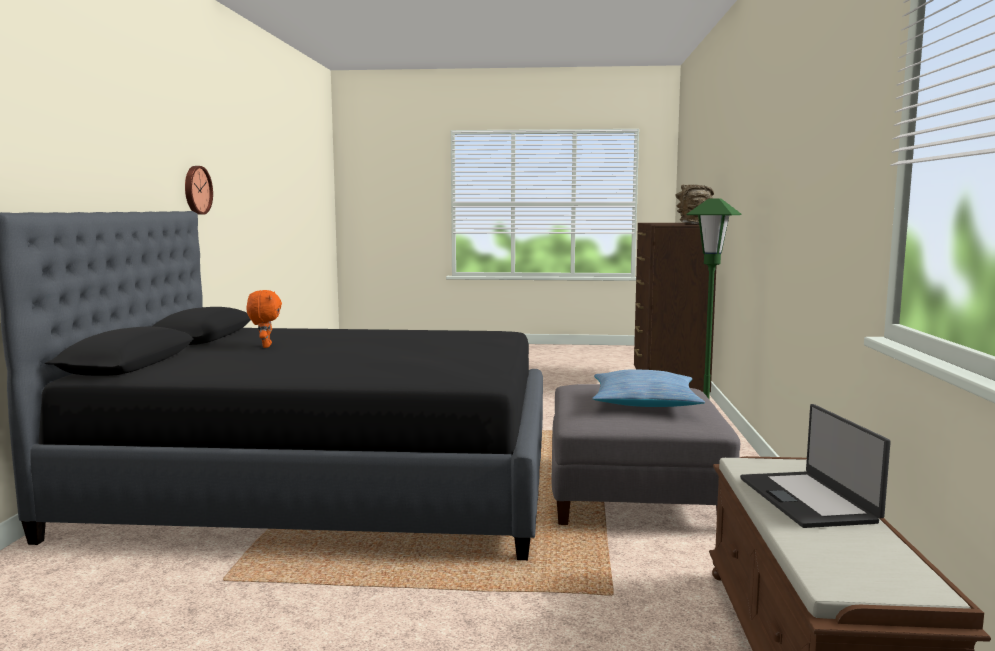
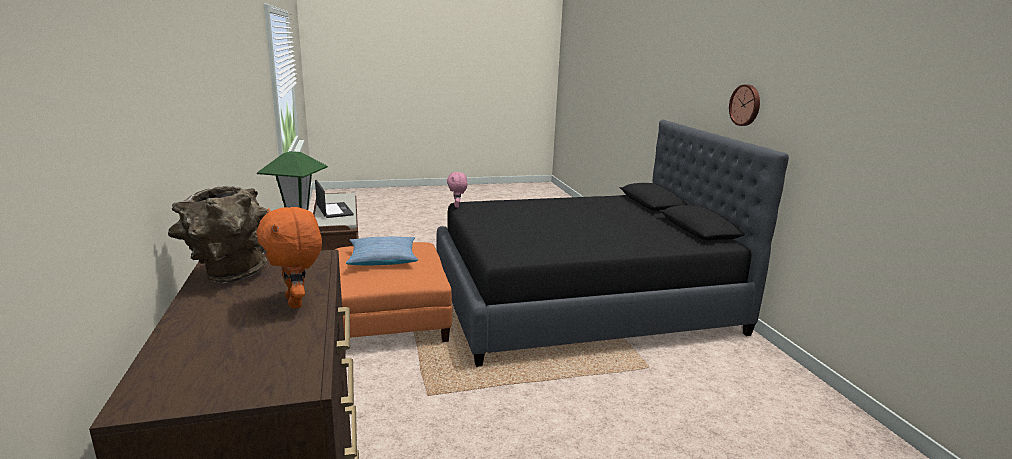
camera: 160 degrees right, 10 degrees up
wall clock [185,166,213,215] -> wall clock moved to [729,85,760,126]
orange plush toy [246,290,282,348] -> orange plush toy moved to [256,207,322,309]
grey ottoman [552,384,740,525] -> orange ottoman [335,242,452,342]
none -> pink plush toy [447,172,467,208]

